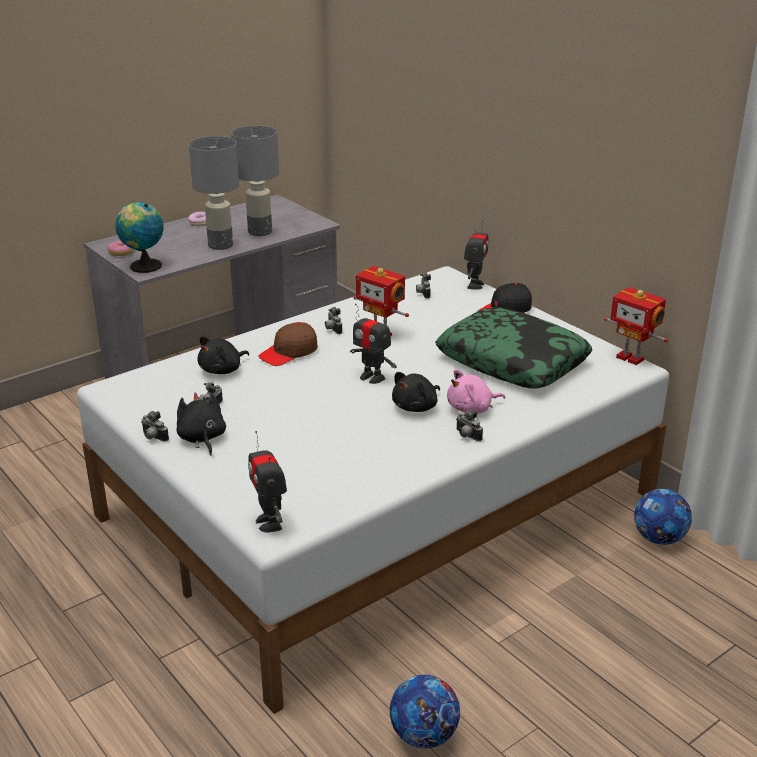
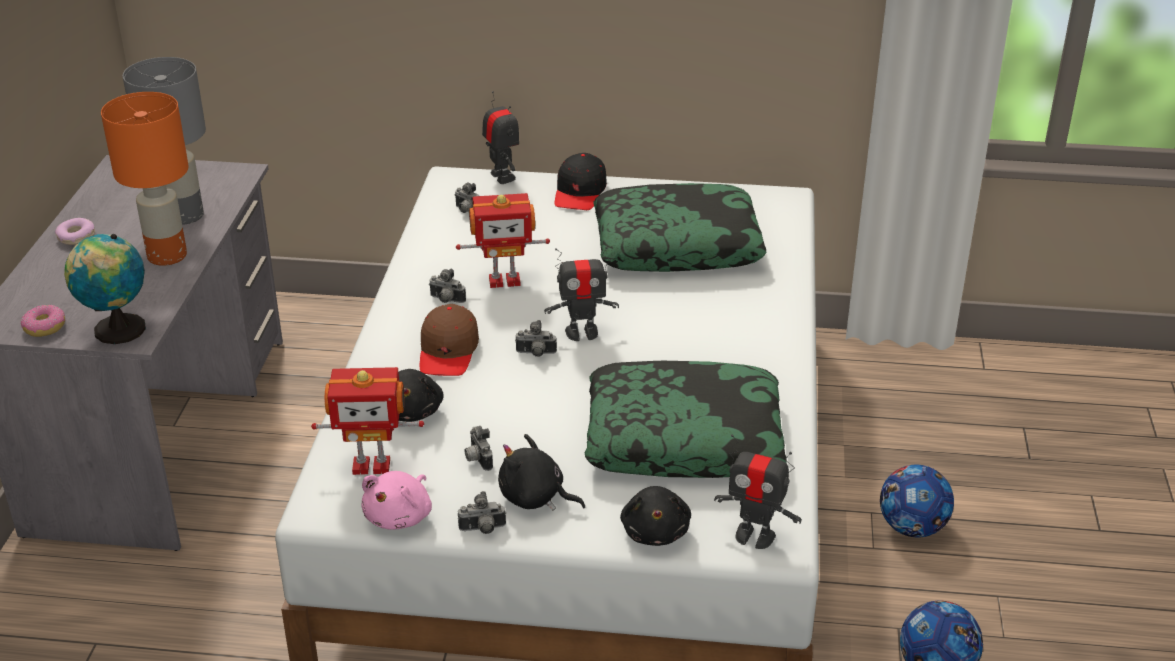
camera: 45 degrees left, 5 degrees up
grey table lamp [189,136,239,250] -> orange table lamp [101,92,189,266]
black plush toy [392,372,440,412] -> black plush toy moved to [620,486,691,546]
pink plush toy [447,369,505,414] -> pink plush toy moved to [361,471,432,530]
camera [456,409,483,441] -> camera moved to [515,320,557,357]
toy robot [604,287,668,365] -> toy robot moved to [311,367,424,475]
football [634,489,692,545] -> football moved to [880,464,954,538]
none -> pillow [585,361,787,478]

